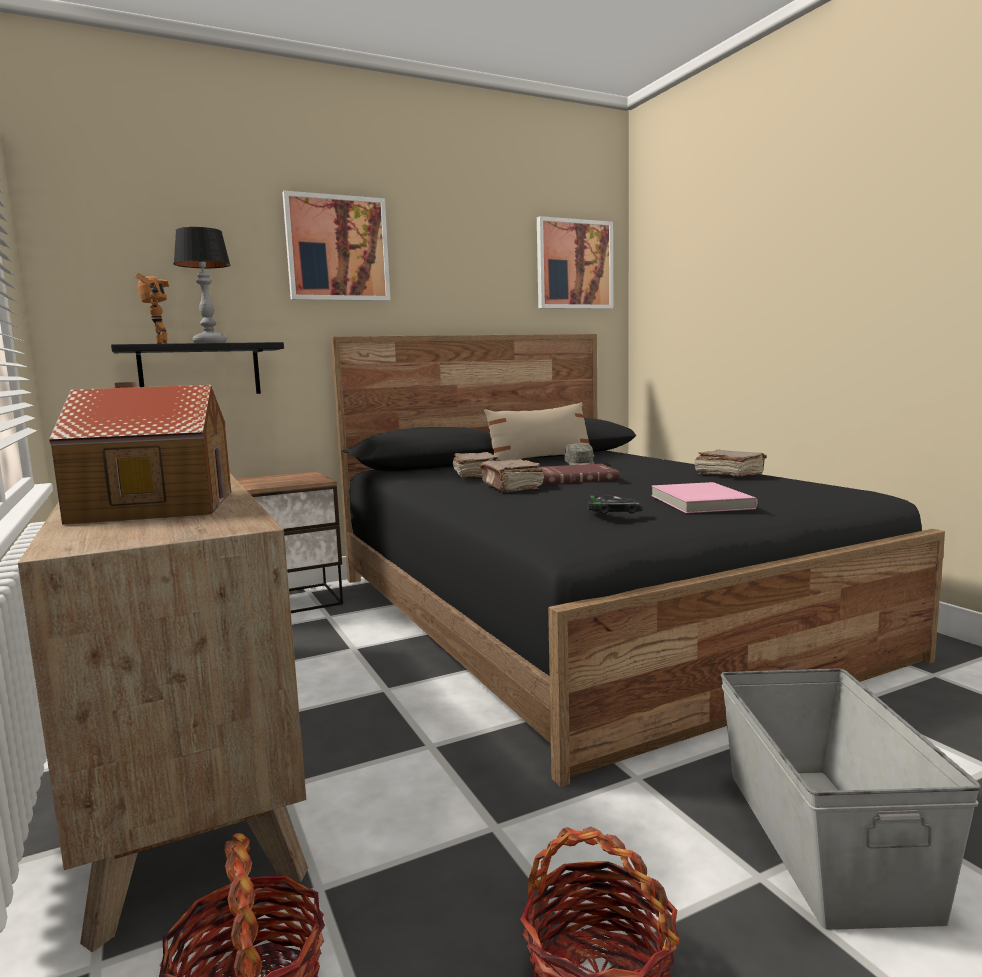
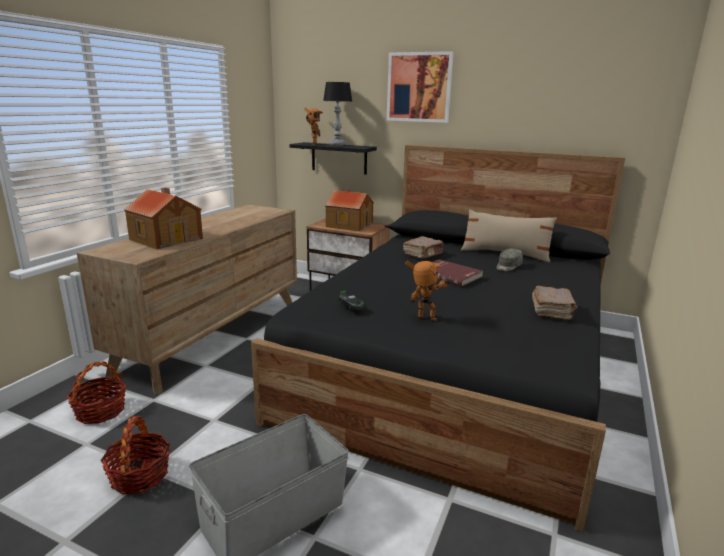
camera: 50 degrees right, 10 degrees up
brown book [480,459,544,492] -> none
picture [537,216,613,309] -> none
pink book [651,482,758,513] -> toy robot [405,260,453,321]
none -> toy house [325,189,374,231]

